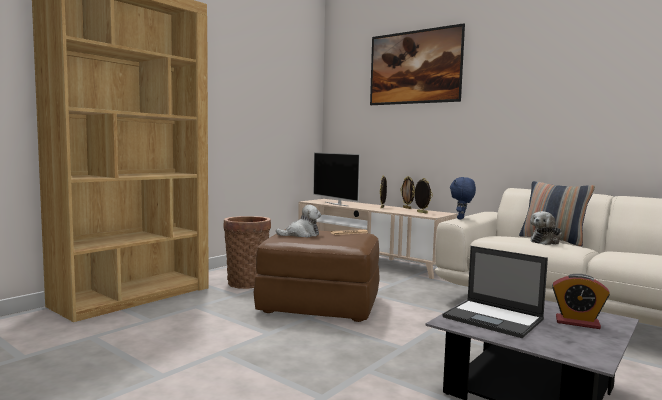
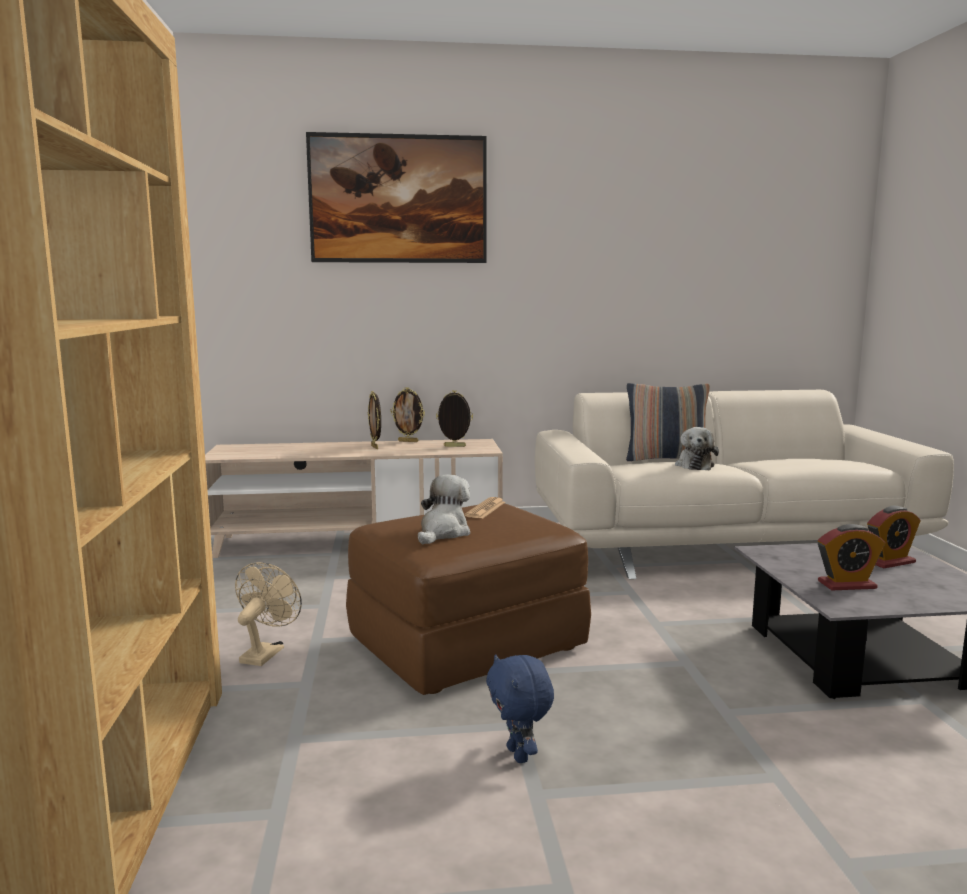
camera: 45 degrees left, 5 degrees up
basket [224,216,271,289] -> beige fan [235,562,302,666]
television [313,152,360,206] -> none
laptop [442,246,548,338] -> alarm clock [818,524,885,590]
blue plush toy [450,177,476,219] -> blue plush toy moved to [486,654,554,763]

